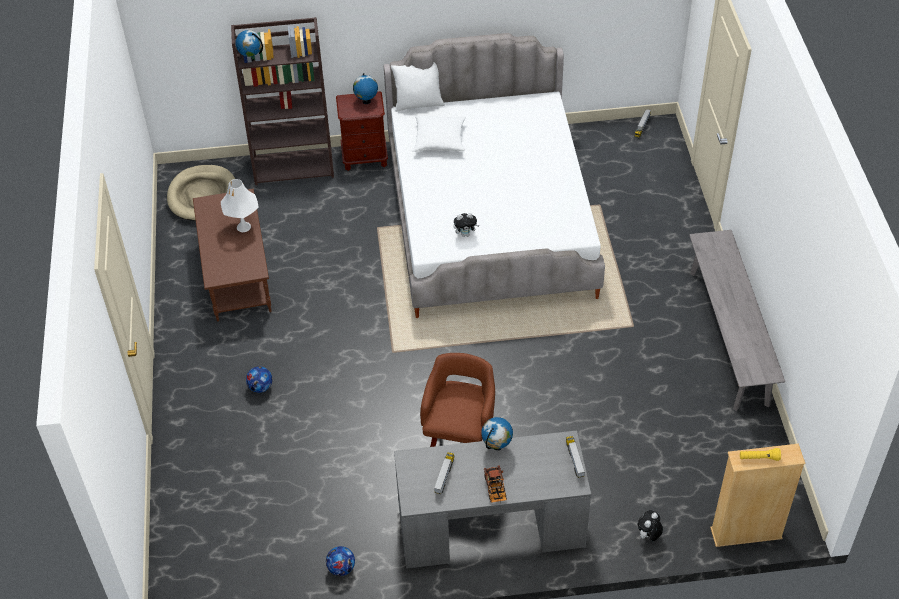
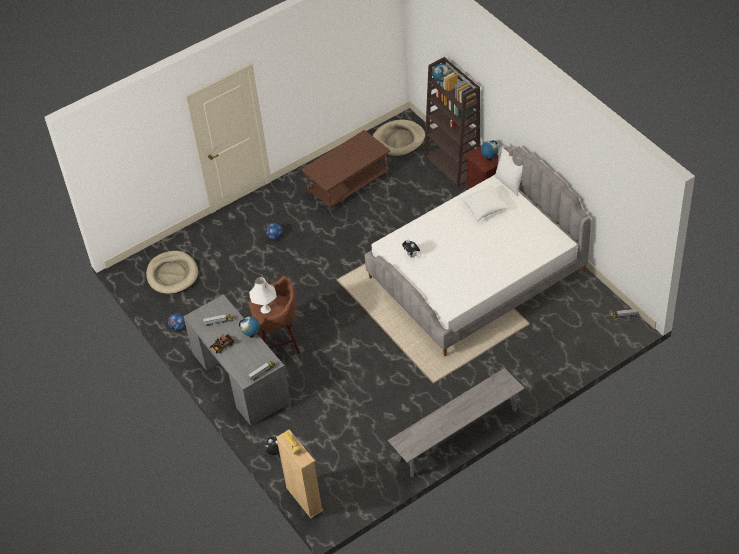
camera: 65 degrees right, 0 degrees up
white table lamp [221,179,259,232] -> white table lamp moved to [249,277,277,314]
none -> beige dog bed [146,251,198,294]

